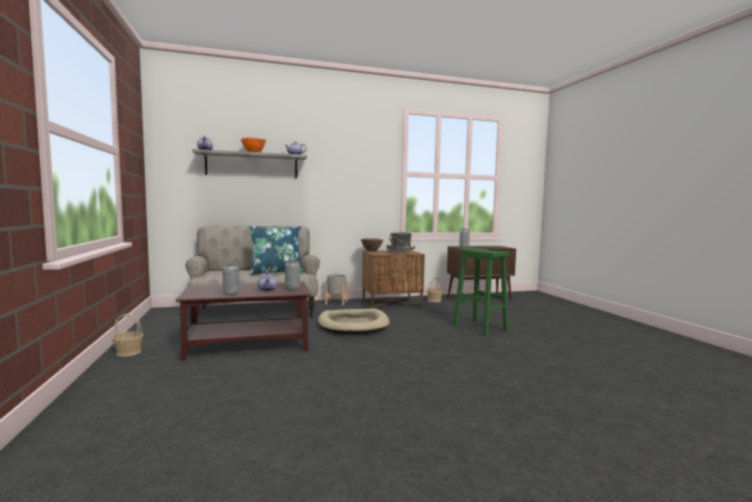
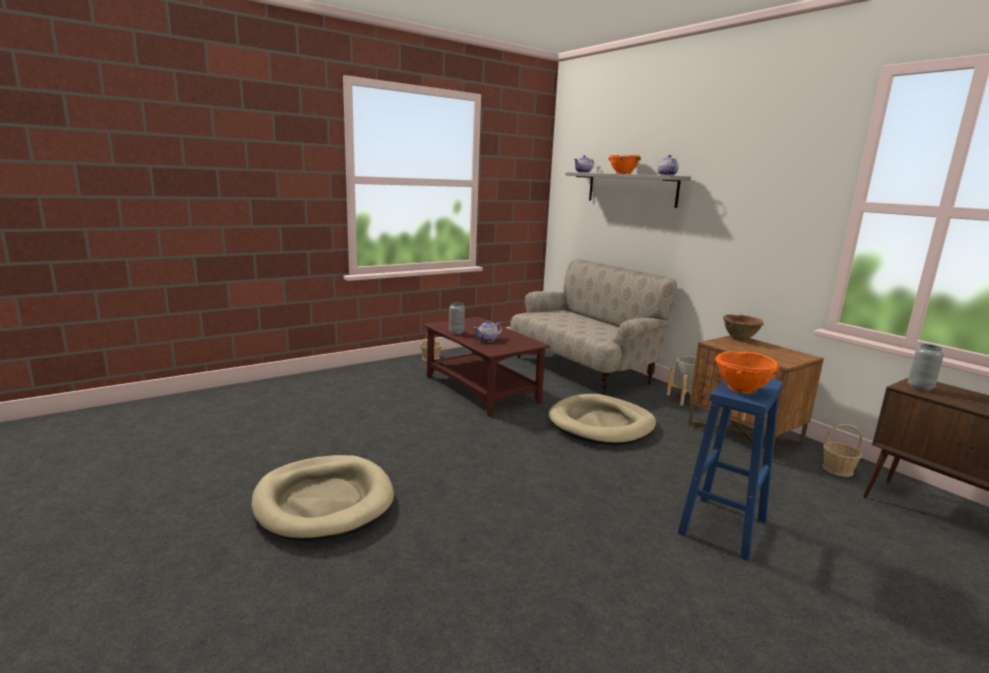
camera: 70 degrees right, 10 degrees up
blue pillow [249,226,304,275] -> none
grey vase [285,260,300,290] -> none
grey hat [386,232,415,254] -> none
green stool [453,248,510,336] -> blue stool [678,379,783,561]
none -> beige dog bed [251,455,394,541]
none -> orange bowl [715,351,779,394]

